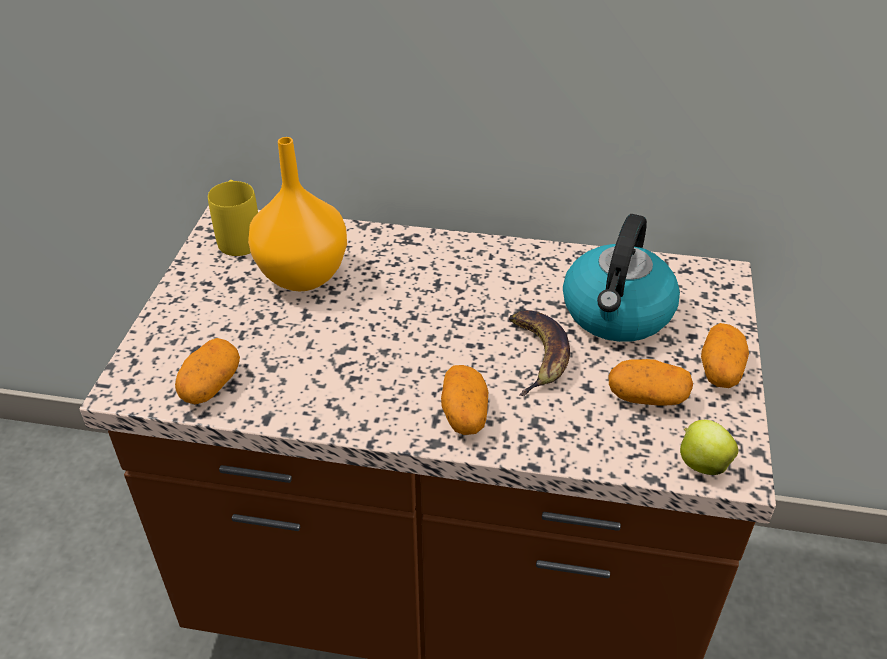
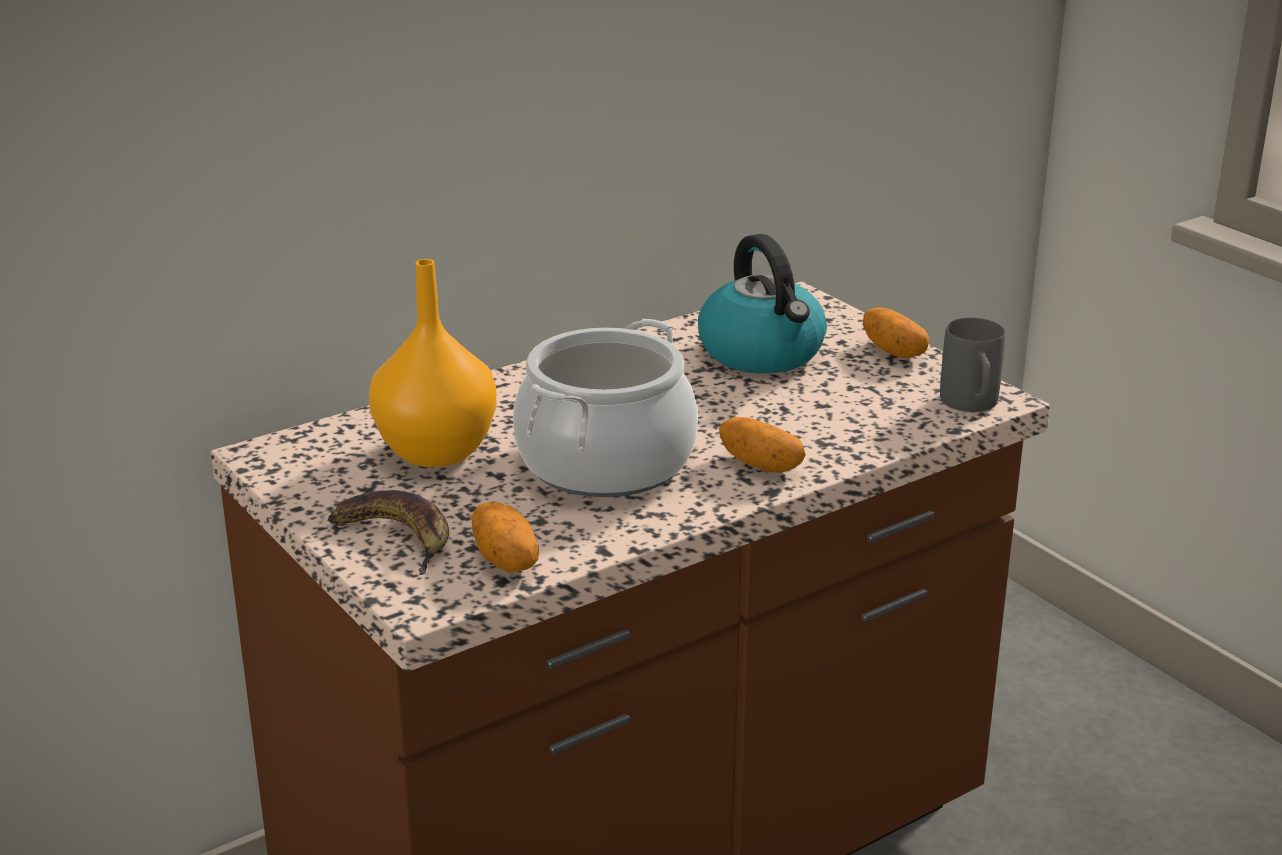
camera: 45 degrees left, 15 degrees down
yellow mug [208,180,258,256] -> none
banana [509,310,570,396] -> banana moved to [328,490,449,575]
potato [609,359,693,405] -> none
apple [680,420,738,475] -> grey mug [940,318,1005,412]
none -> cooking pot [513,319,698,497]

